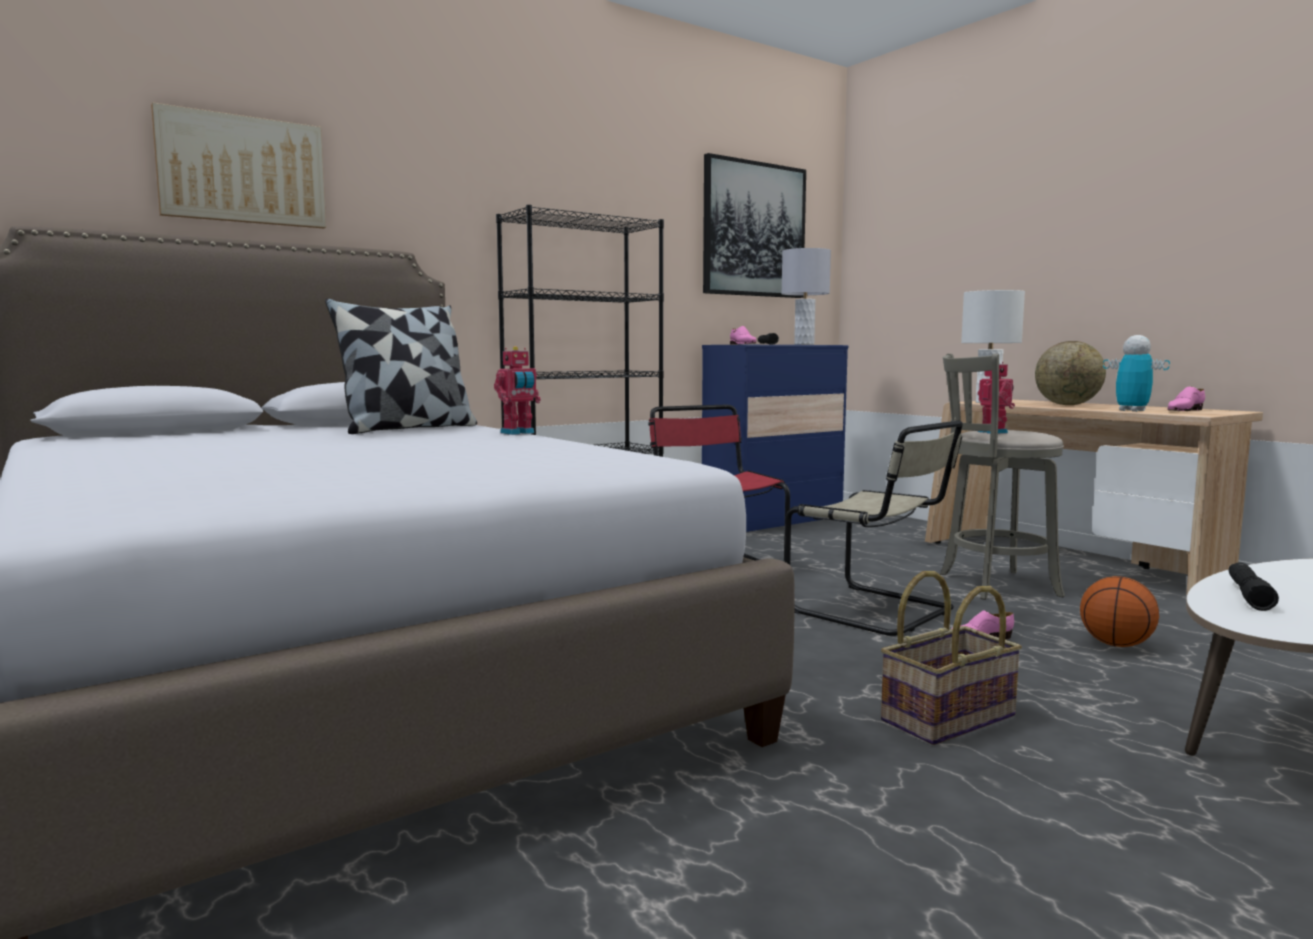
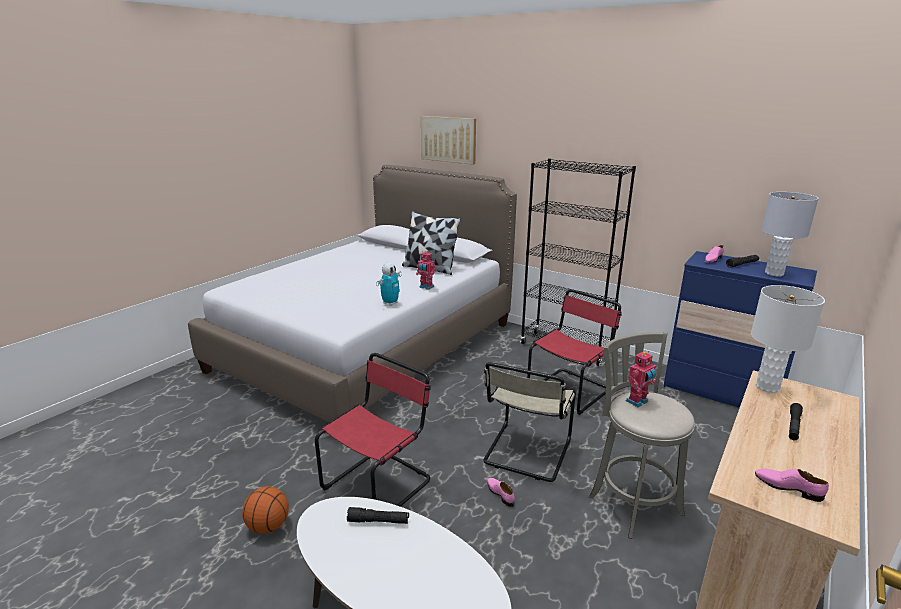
camera: 70 degrees right, 15 degrees up
picture [703,153,806,298] -> none
basket [881,571,1022,745] -> red chair [315,353,431,507]
globe [1035,341,1106,405] -> black flashlight [789,403,803,440]
basketball [1080,576,1159,647] -> basketball moved to [242,486,289,534]
toy robot [1103,335,1170,412] -> toy robot moved to [376,262,402,306]

